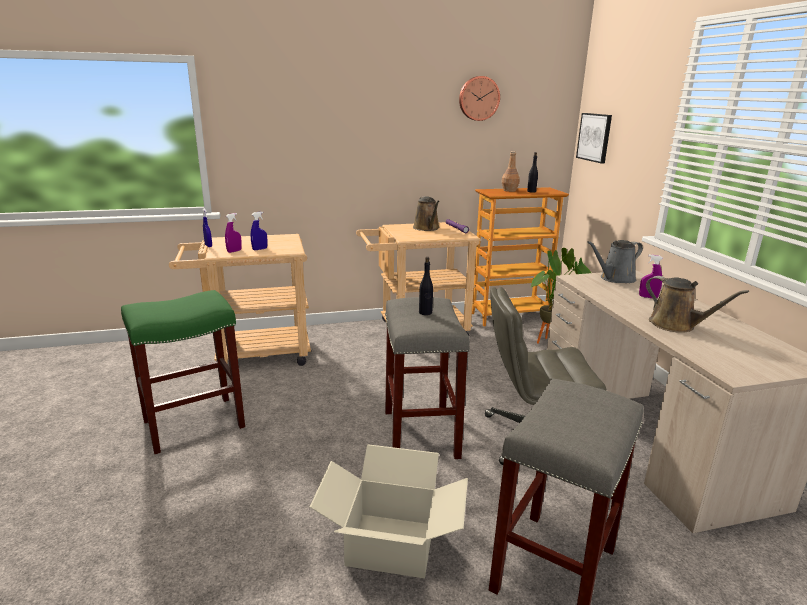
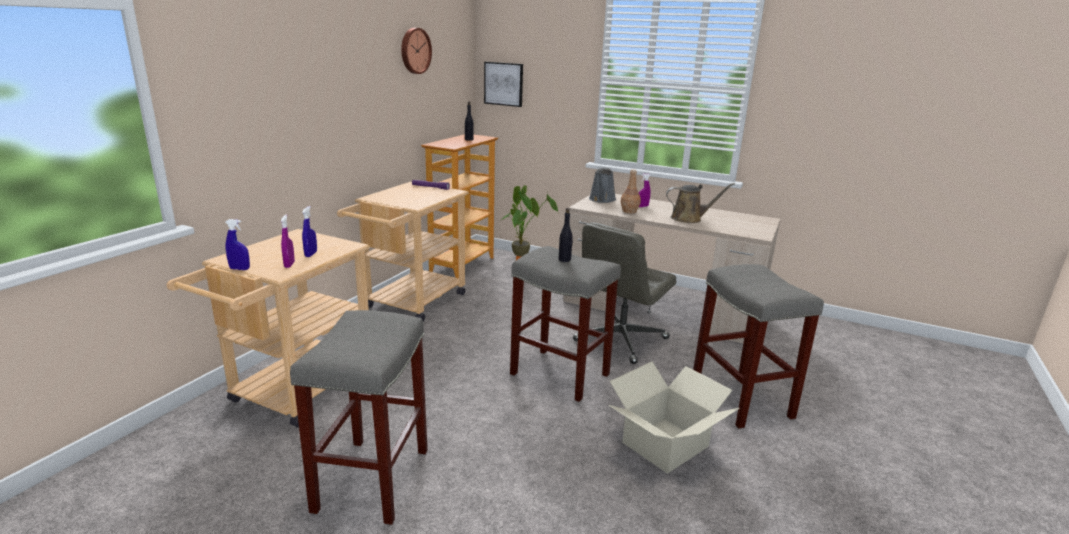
camera: 50 degrees left, 0 degrees up
green stool [121,290,245,454] -> grey stool [290,310,428,525]
brown watering can [413,196,440,231] -> none
brown bottle [501,151,520,192] -> brown bottle moved to [621,169,641,214]

